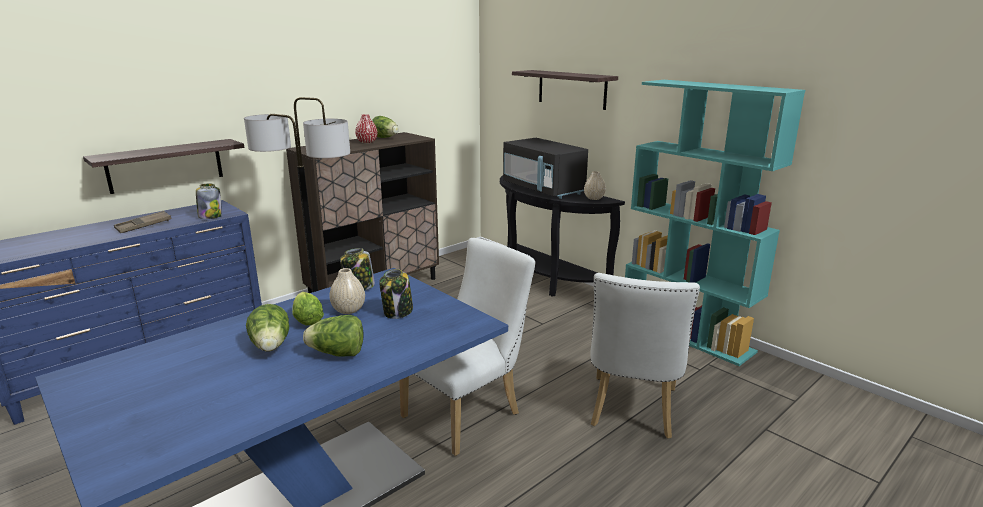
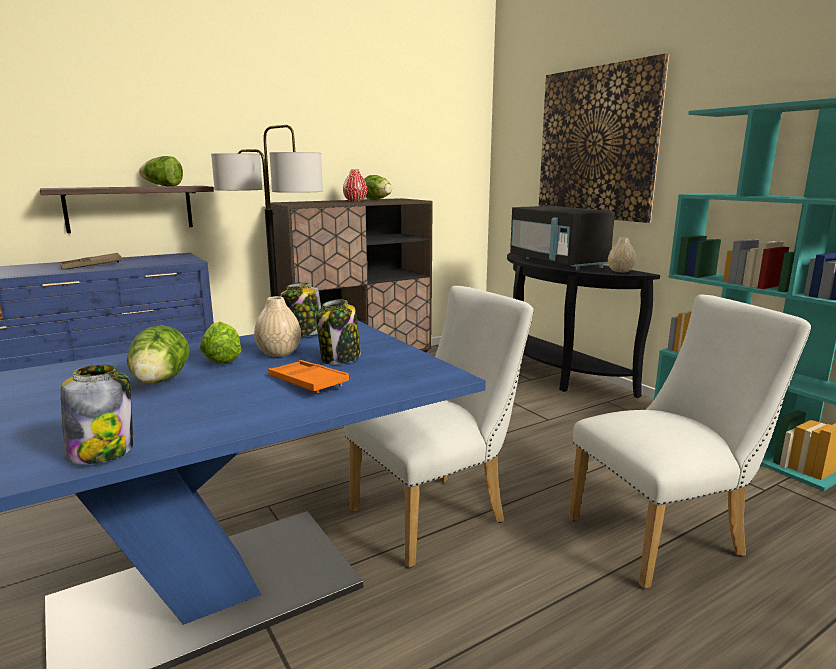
camera: 10 degrees right, 5 degrees down
jar [196,184,222,219] -> jar moved to [61,365,133,464]
lettuce [303,315,363,357] -> lettuce moved to [139,156,183,186]
shelf [512,70,618,110] -> picture [539,53,669,223]
white chair [590,273,700,439] -> white chair turned 135 degrees counterclockwise [569,294,811,589]
none -> orange tray [268,360,349,393]

